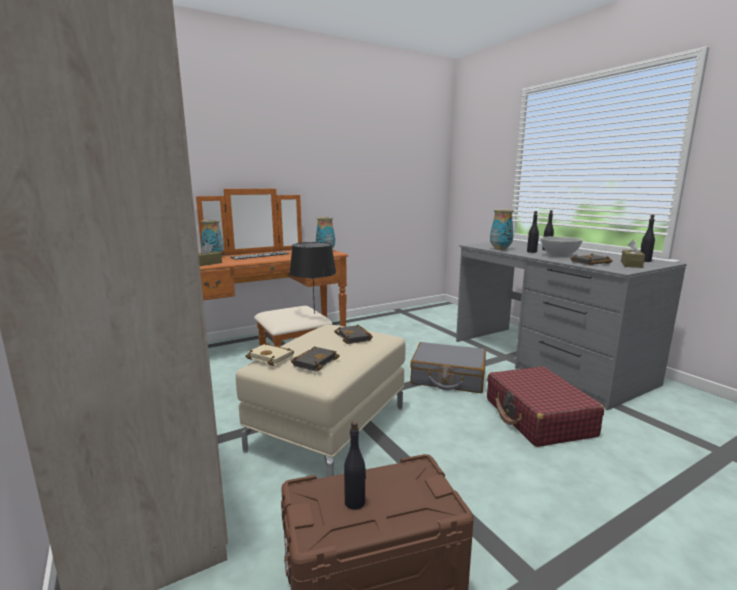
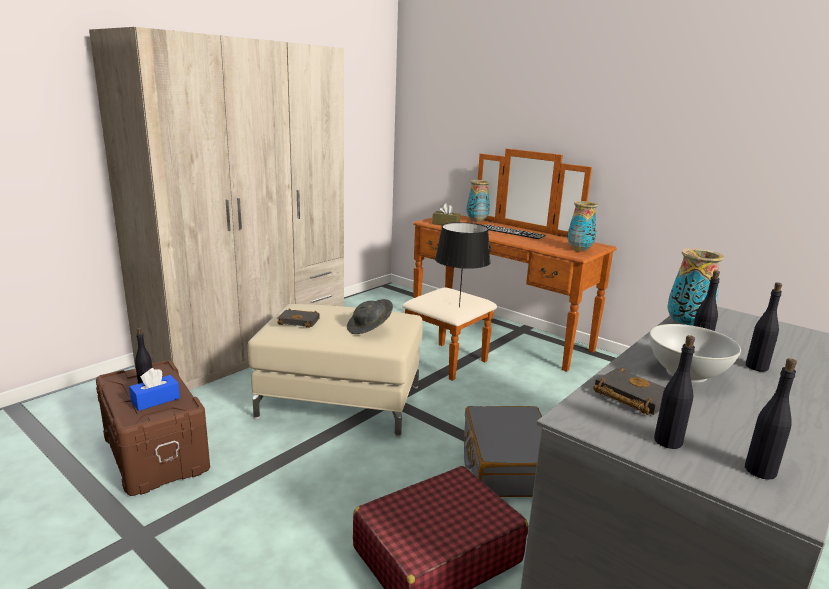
camera: 70 degrees right, 5 degrees up
beige book [245,343,294,366] -> none
black book [334,325,373,344] -> grey hat [347,299,393,334]
brown tissue box [621,240,645,268] -> black bottle [654,335,695,449]
none -> blue tissue box [129,368,180,411]

